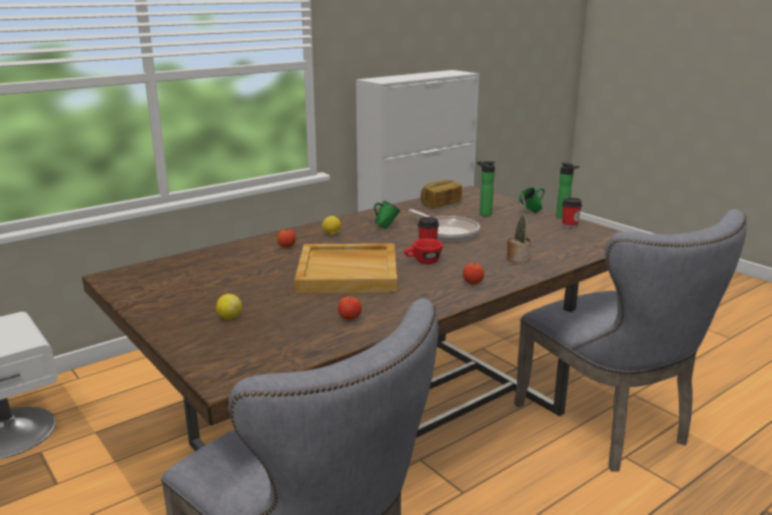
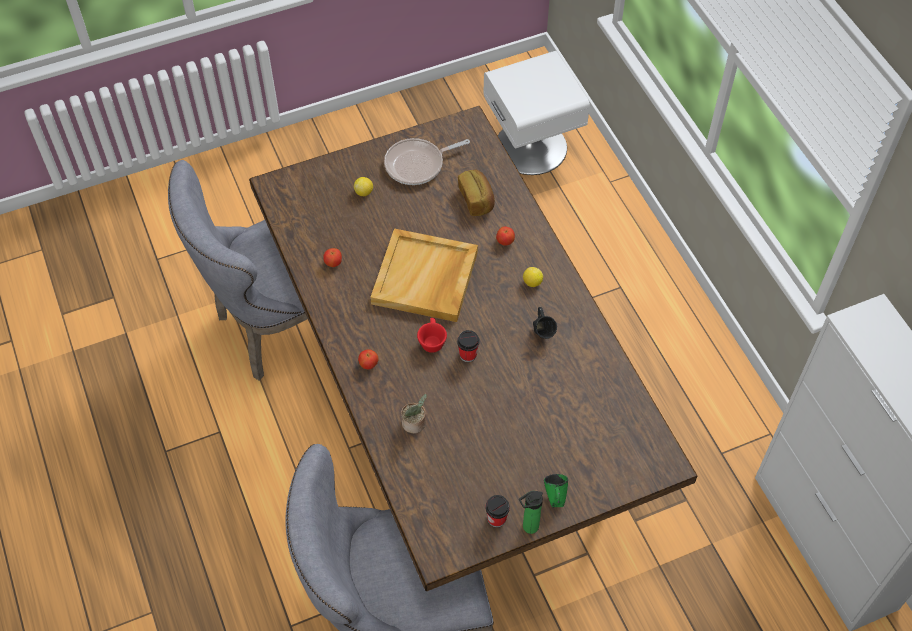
camera: 105 degrees right, 35 degrees up
green mug [374,201,400,229] -> black mug [533,307,557,339]
frying pan [408,209,480,241] -> frying pan moved to [384,138,470,185]
bread [421,180,462,208] -> bread moved to [458,169,495,216]
bottle [477,161,496,216] -> none

